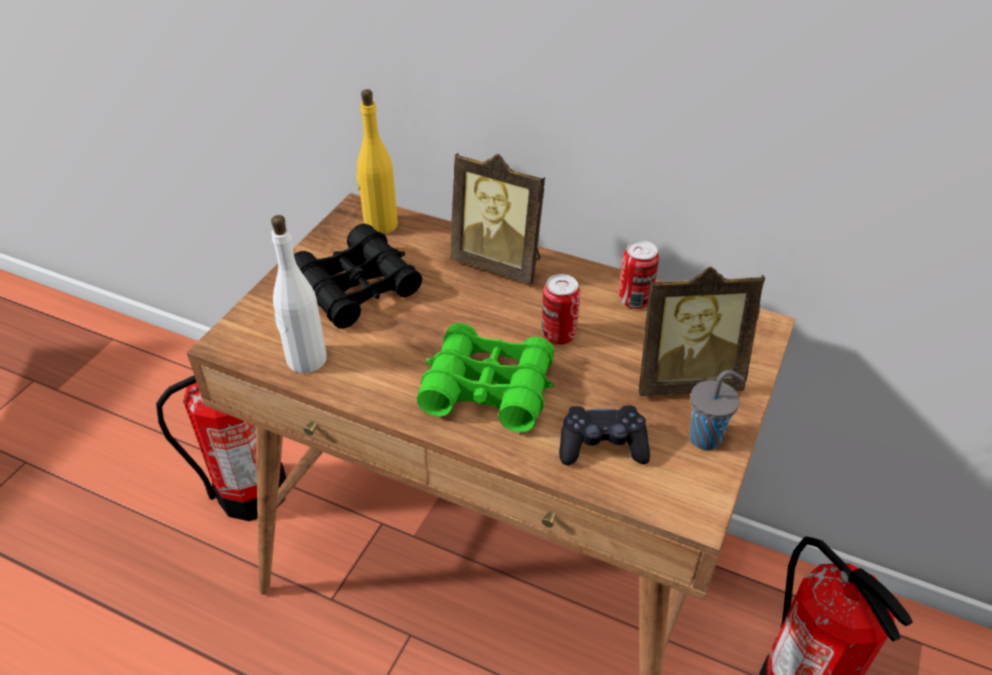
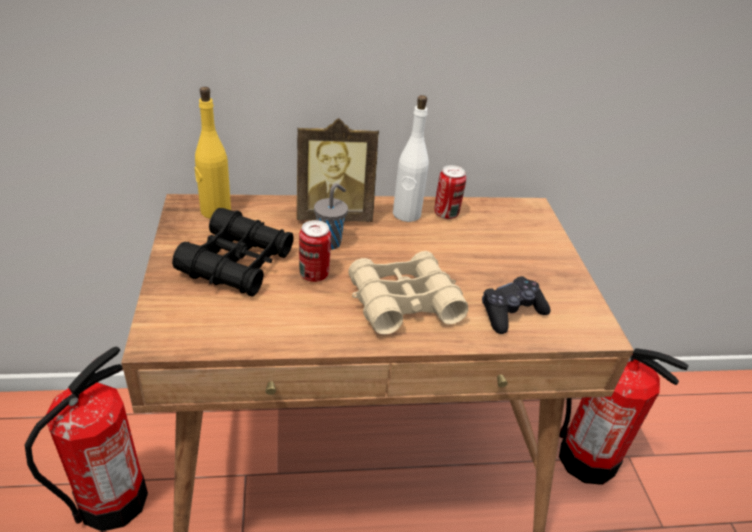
camera: 35 degrees left, 5 degrees down
white bottle [271,215,327,373] -> white bottle moved to [393,95,429,222]
green binoculars [417,323,555,432] -> beige binoculars [348,251,468,335]
can [542,274,580,345] -> can moved to [299,220,331,282]
picture frame [639,267,765,396] -> none
grey cup [689,370,745,450] -> grey cup moved to [314,183,348,250]

